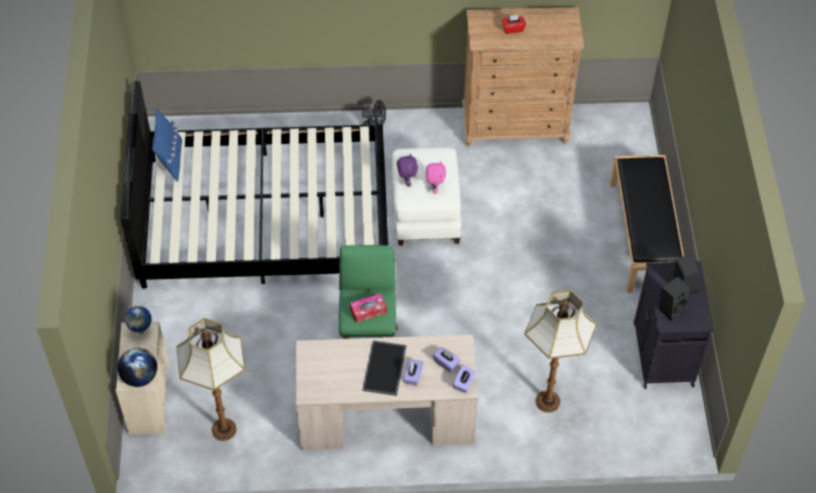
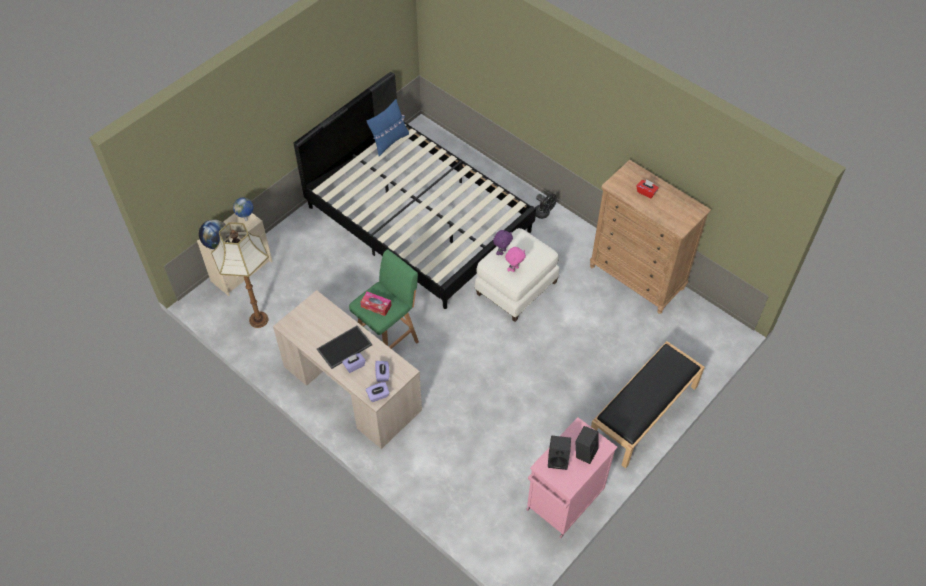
camera: 45 degrees right, 0 degrees up
floor lamp [525,290,597,413] -> none
black cabinet [634,261,714,389] -> pink cabinet [526,417,617,538]

